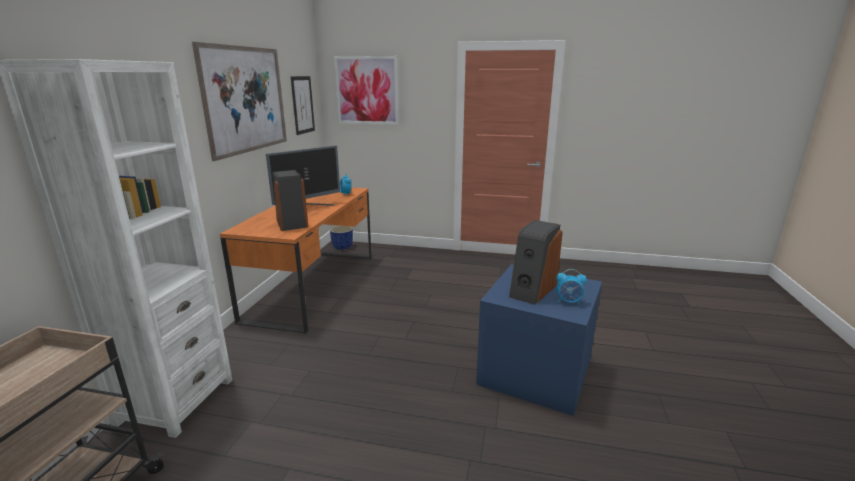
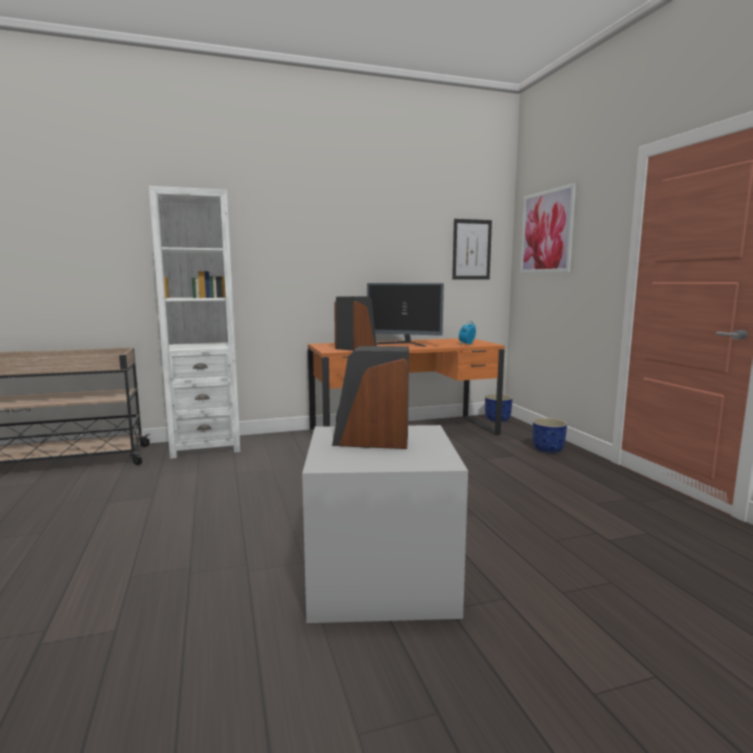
camera: 60 degrees right, 10 degrees down
picture [192,42,287,161] -> none
blue storage box [476,264,602,416] -> grey storage box [302,425,468,623]
alarm clock [556,269,587,305] -> none
none -> blue planter [532,418,567,453]

